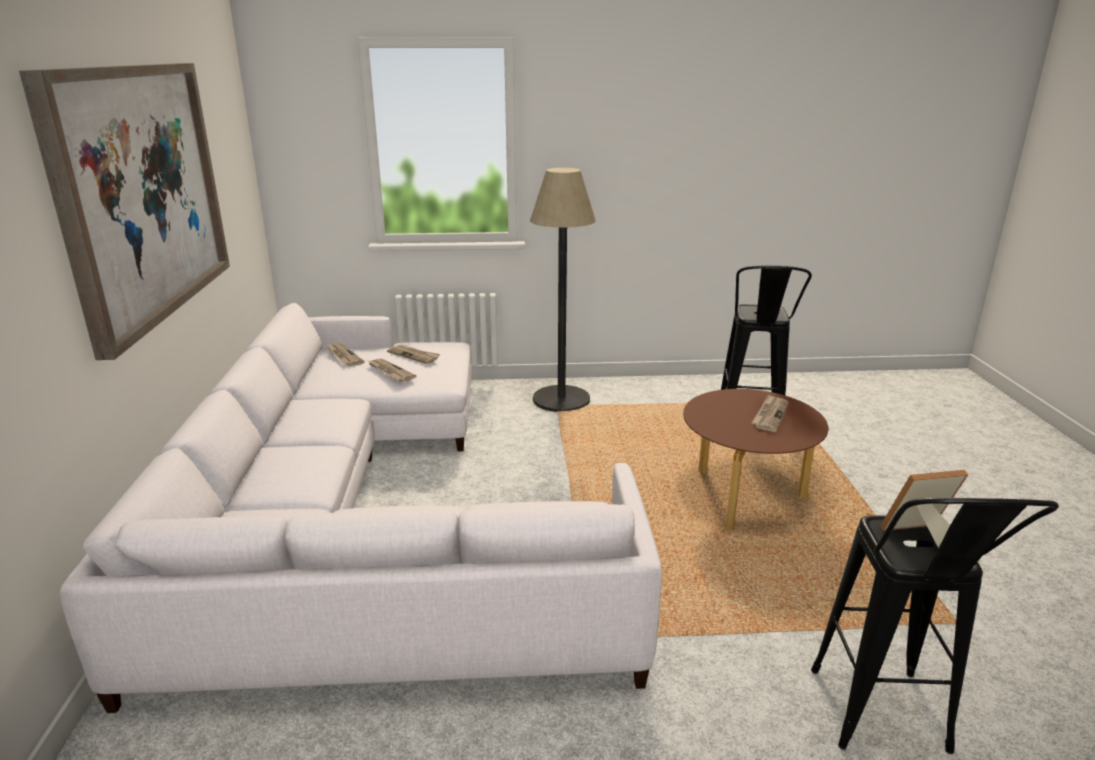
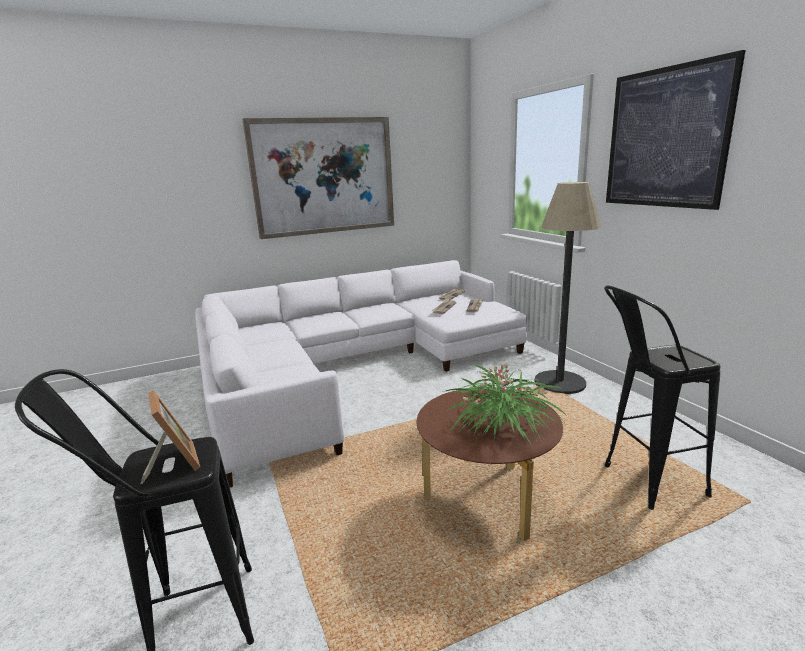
camera: 70 degrees right, 5 degrees down
newspaper [752,394,788,432] -> potted plant [443,362,566,444]
none -> picture [606,50,745,210]

